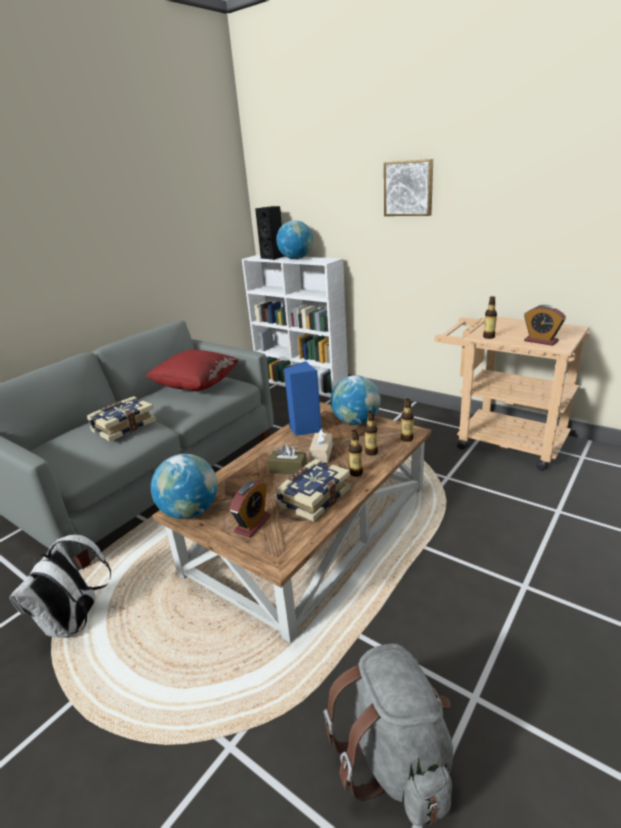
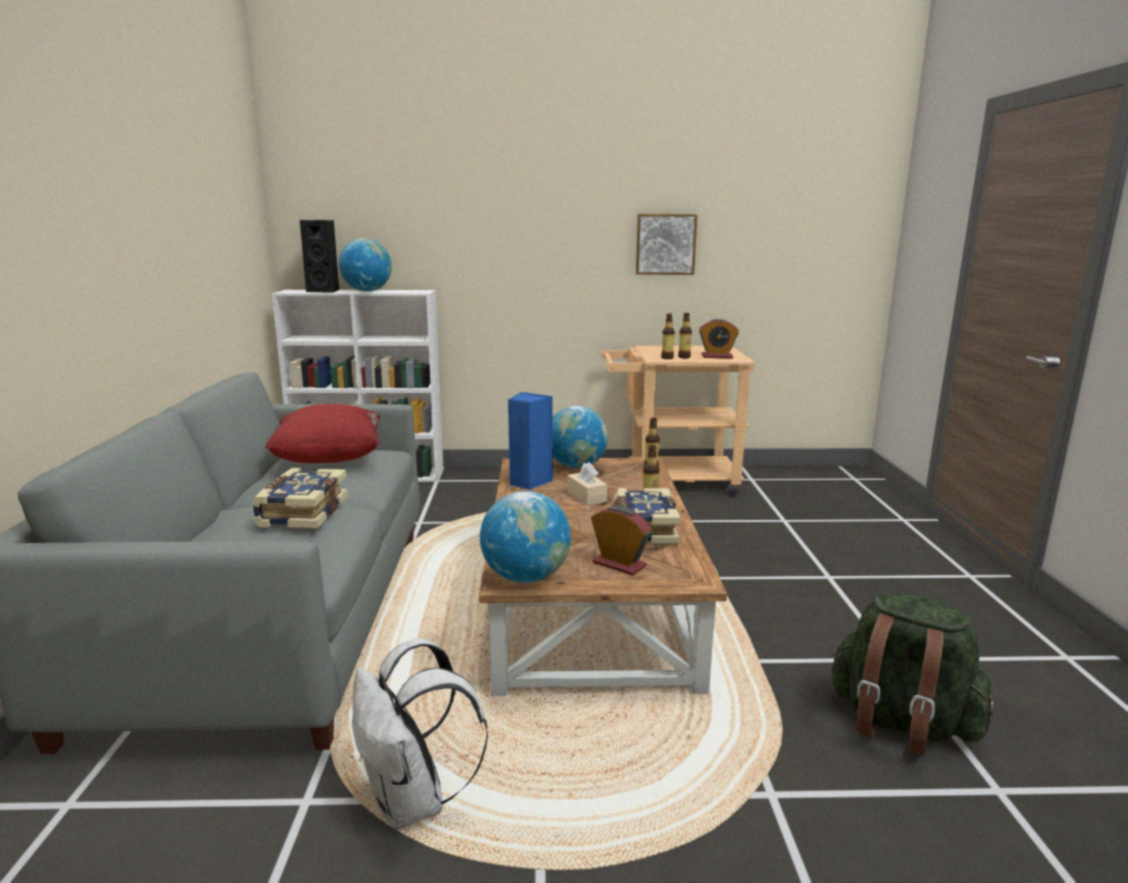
camera: 40 degrees left, 10 degrees down
alarm clock [229,481,271,538] -> alarm clock turned 45 degrees counterclockwise [591,505,652,576]
brown tissue box [268,444,307,474] -> none
grey backpack [323,644,453,827] -> green backpack [830,592,994,756]
bottle [365,411,378,456] -> bottle moved to [678,313,692,358]
picture [384,159,433,216] -> picture moved to [636,214,697,275]

